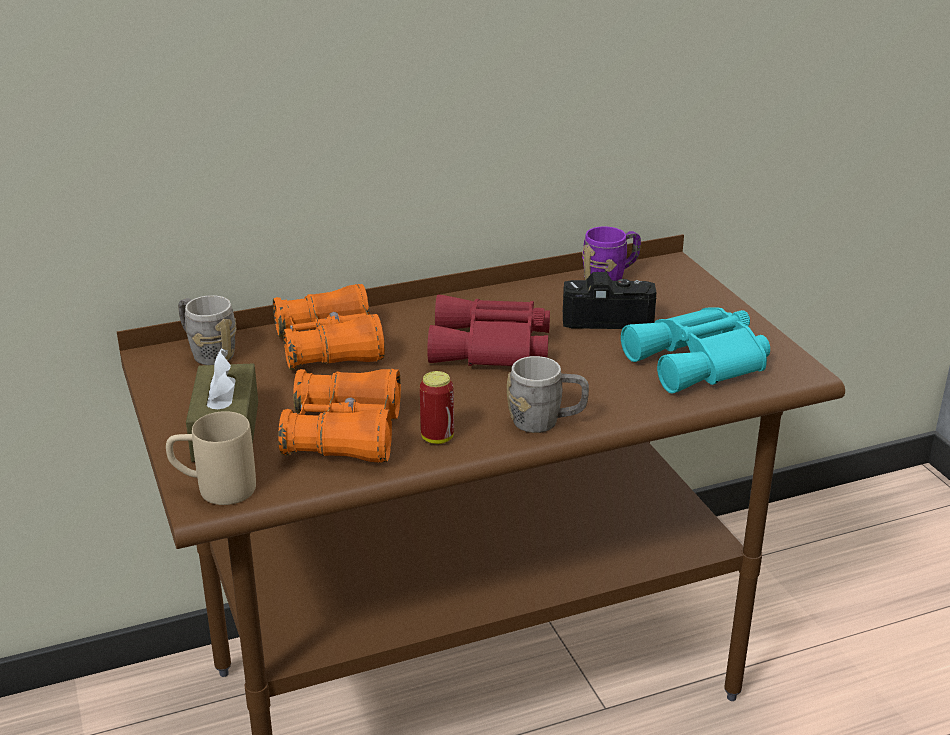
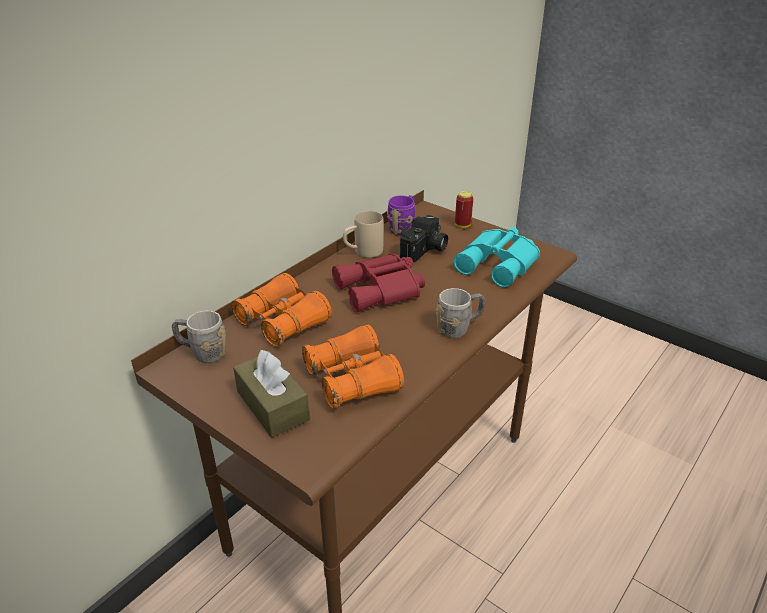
camera: 30 degrees left, 5 degrees up
beige mug [166,411,256,505] -> beige mug moved to [343,211,384,258]
can [420,371,454,444] -> can moved to [455,191,473,228]
camera [563,272,656,329] -> camera turned 150 degrees clockwise [400,215,448,263]

